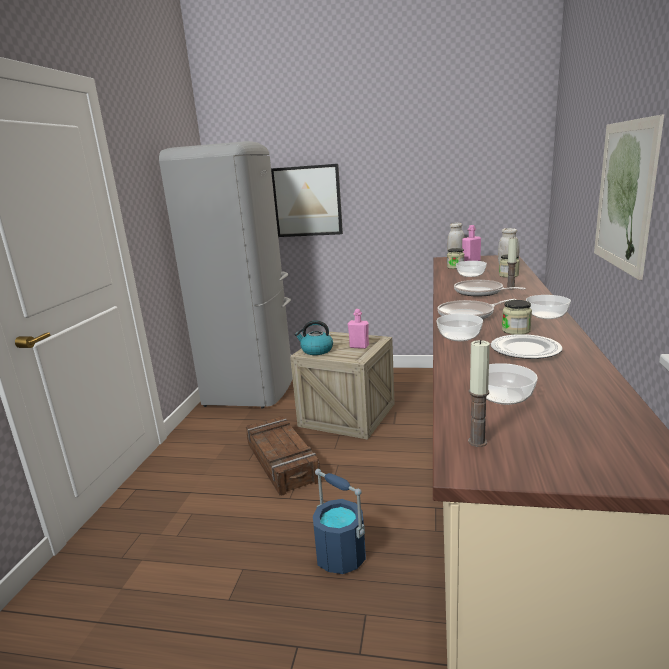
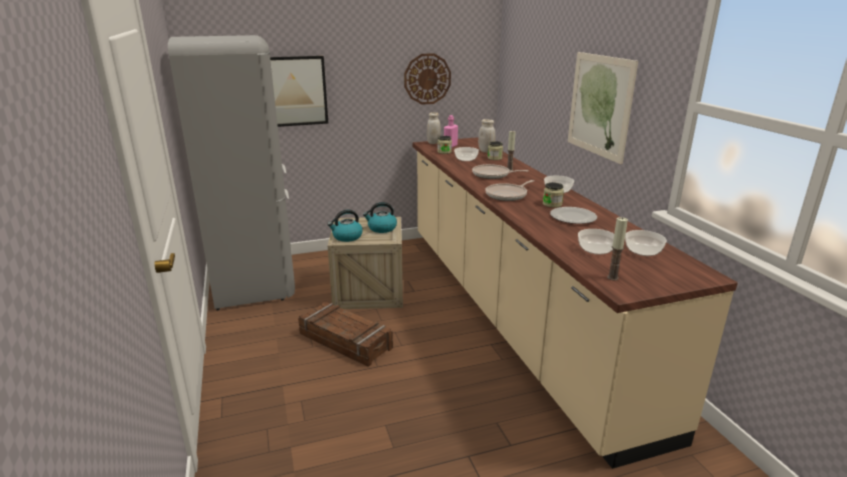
camera: 30 degrees left, 5 degrees up
blue bucket [313,469,366,574] -> none
pink bottle [348,309,369,349] -> kettle [363,202,397,233]
bowl [437,314,483,341] -> bowl moved to [625,230,667,256]
none -> wall clock [404,53,451,105]

